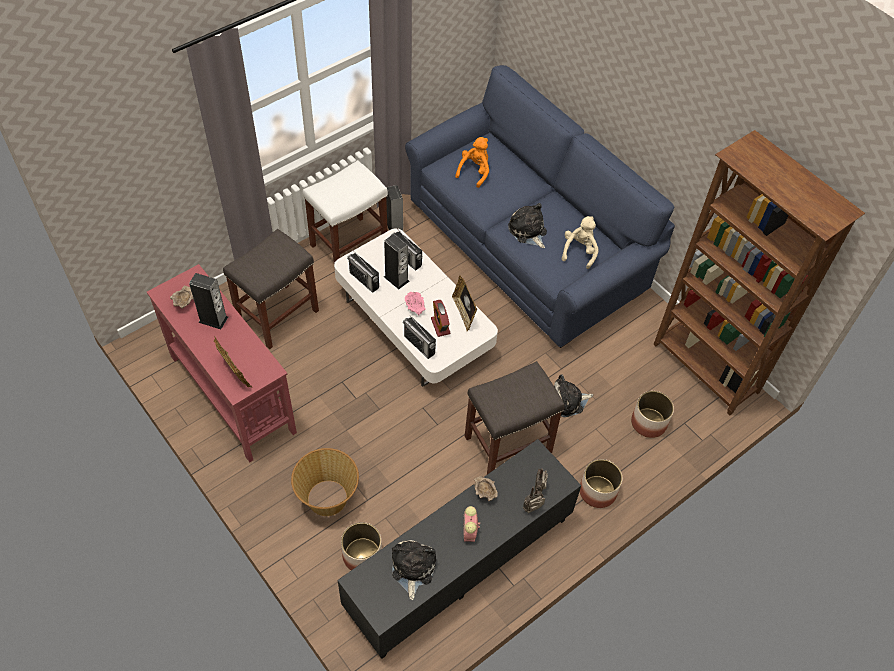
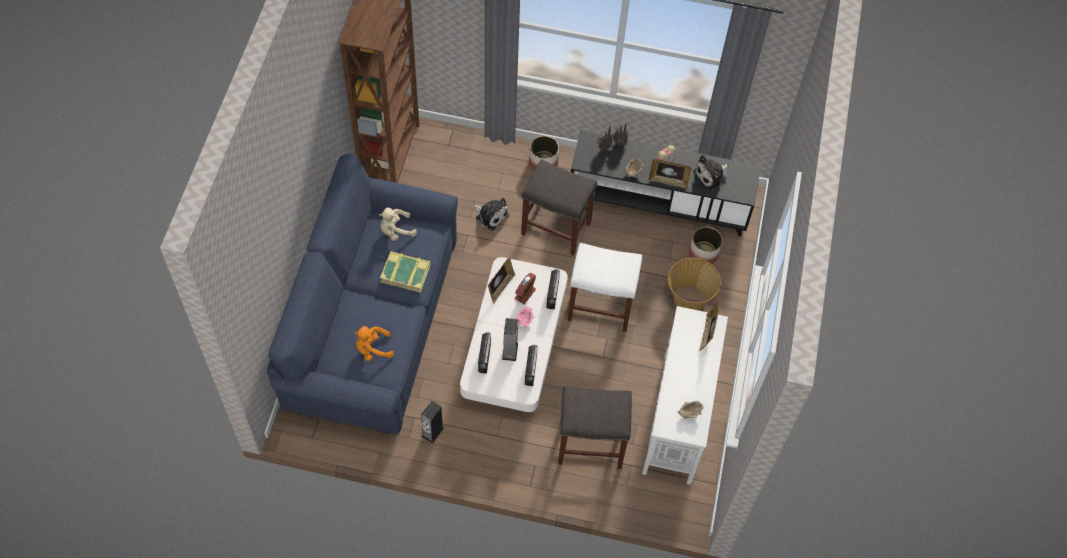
camera: 130 degrees left, 5 degrees up
red console table [147,264,297,462] -> white console table [642,306,728,485]
speaker [189,273,228,329] -> none
white stool [303,160,388,269] -> white stool moved to [567,243,642,332]
plush toy [508,203,547,248] -> book [380,251,431,293]
planter [631,391,674,438] -> none
none -> picture frame [649,159,691,189]

